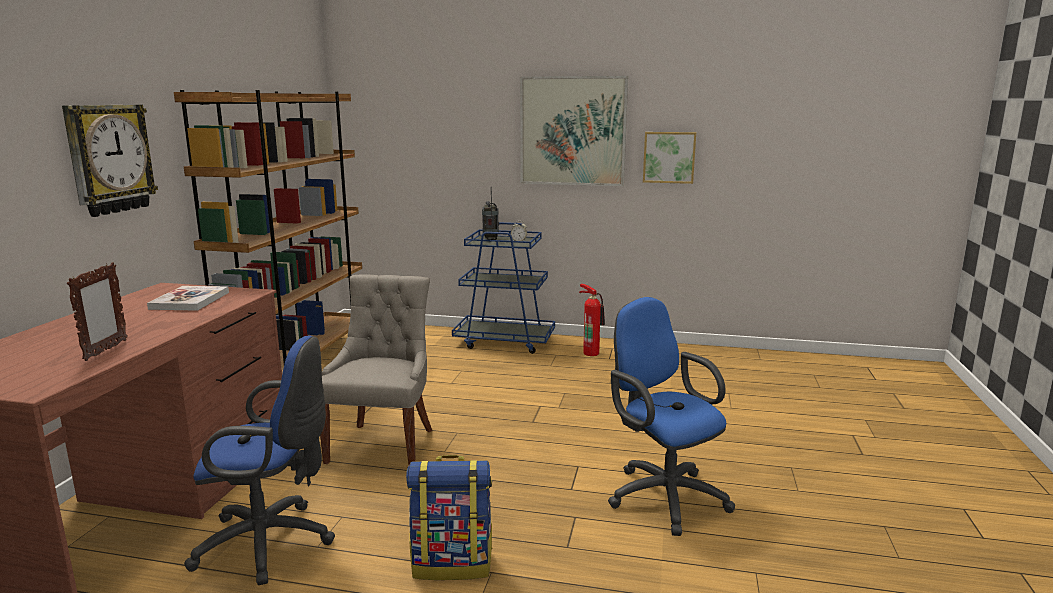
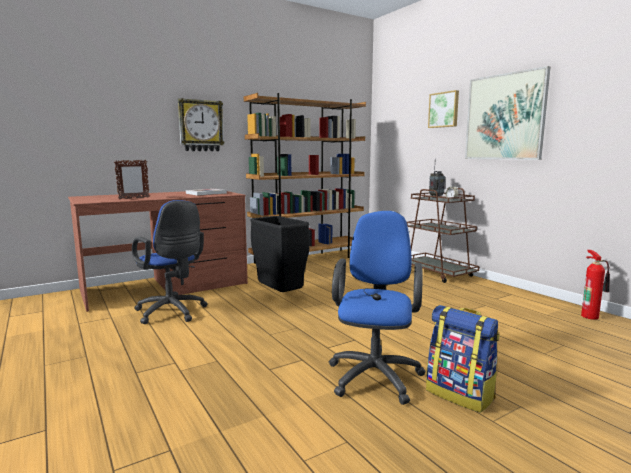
camera: 45 degrees right, 5 degrees down
grey chair [320,275,432,465] -> black trash can [250,216,310,292]
backpack [406,455,492,580] -> backpack moved to [426,305,500,413]
blue cart [452,222,555,354] -> brown cart [407,188,480,283]
fire extinguisher [579,284,605,356] -> fire extinguisher moved to [581,250,610,320]
picture [643,132,696,184] -> picture moved to [428,90,459,128]

